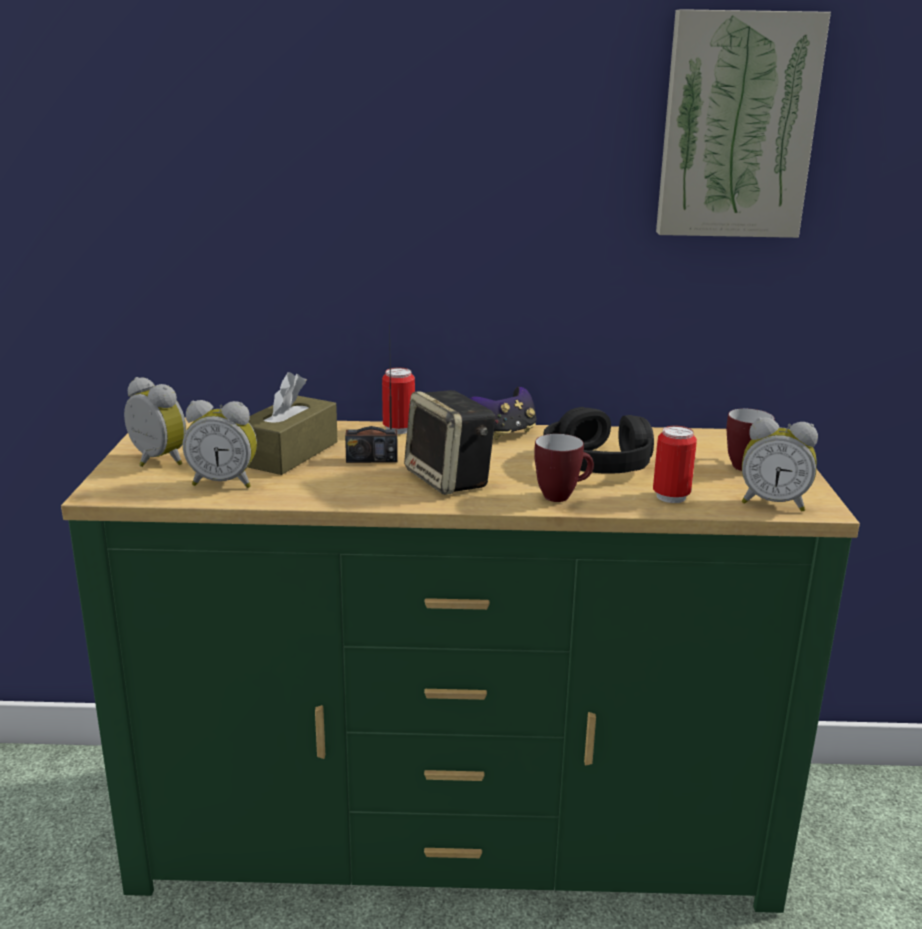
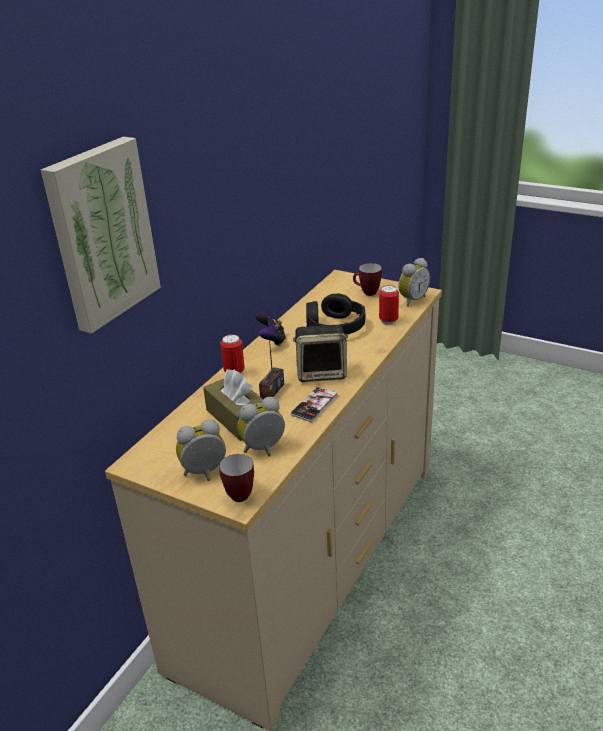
camera: 60 degrees left, 10 degrees up
green dresser [61,417,860,913] -> beige dresser [105,270,442,731]
alarm clock [183,400,257,488] -> alarm clock turned 150 degrees counterclockwise [237,397,285,457]
mug [534,434,594,502] -> mug moved to [219,454,254,502]
picture [656,9,831,238] -> picture moved to [41,137,161,334]
none -> phone [291,386,338,422]

